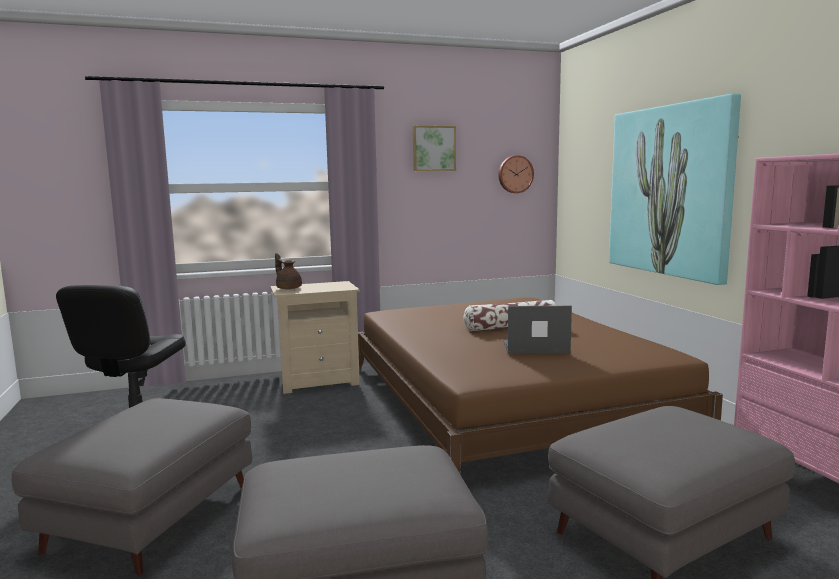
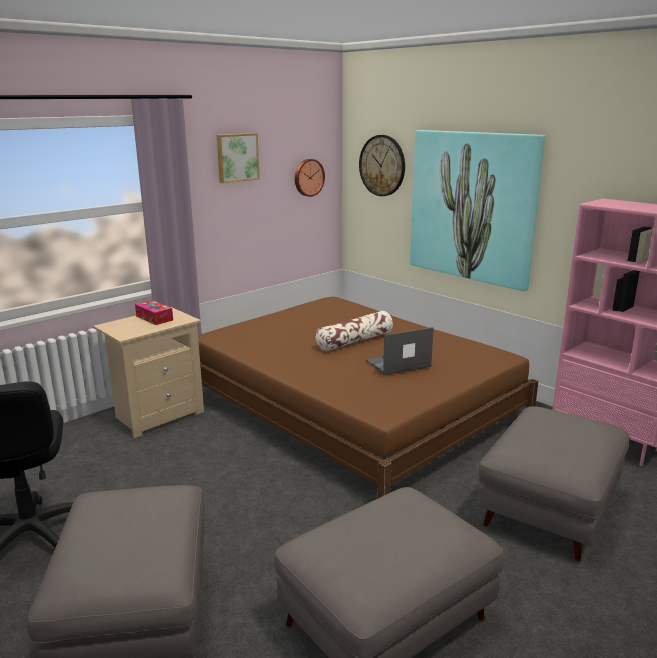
camera: 25 degrees left, 10 degrees up
brown teapot [275,253,302,289] -> none
none -> tissue box [135,300,173,325]
none -> wall clock [359,135,405,196]

